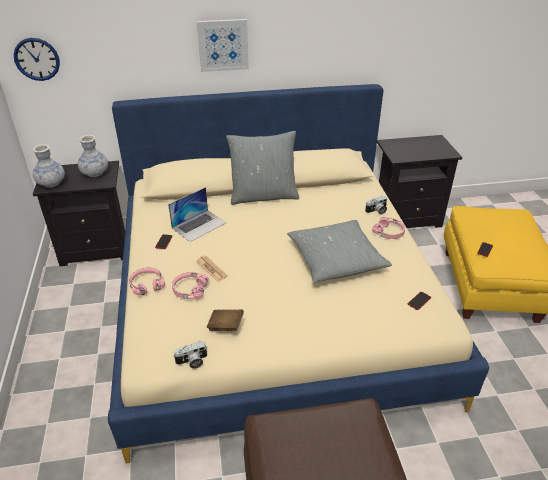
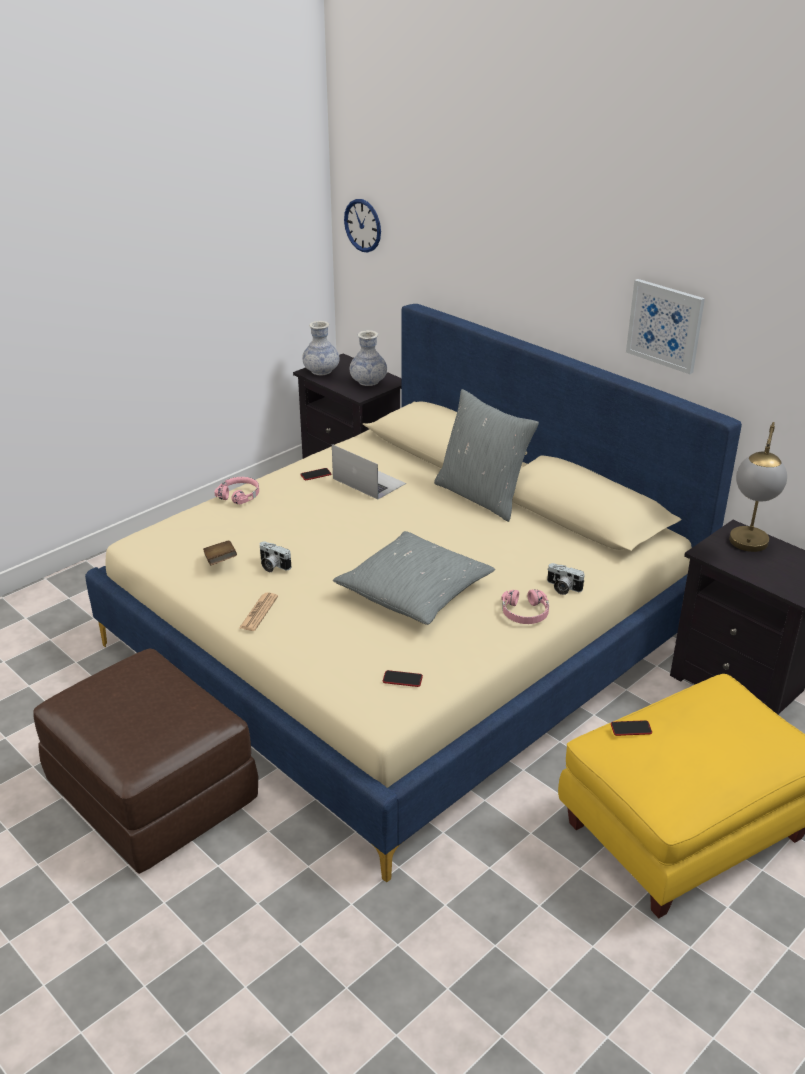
camera: 55 degrees right, 5 degrees down
laptop [168,187,226,242] -> laptop turned 150 degrees counterclockwise [332,444,406,499]
pink headphones [172,272,209,299] -> none
camera [173,341,207,369] -> camera moved to [260,542,292,572]
newspaper [196,255,228,282] -> newspaper moved to [239,593,278,631]
picture [197,19,249,72] -> picture moved to [626,279,705,374]
none -> table lamp [729,422,787,552]

